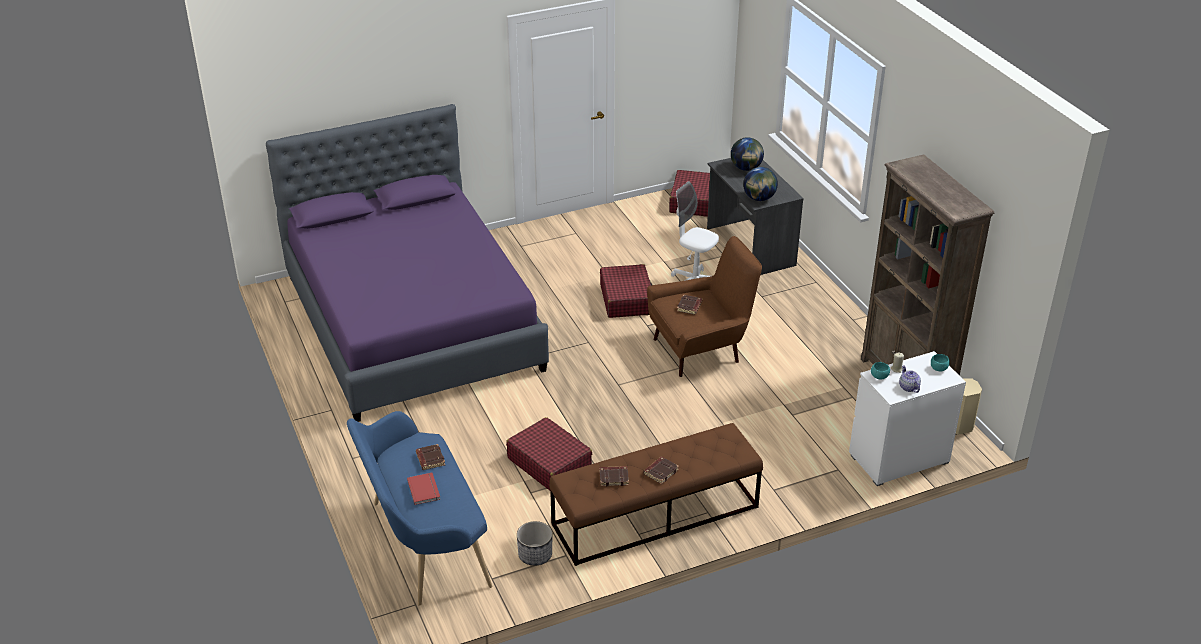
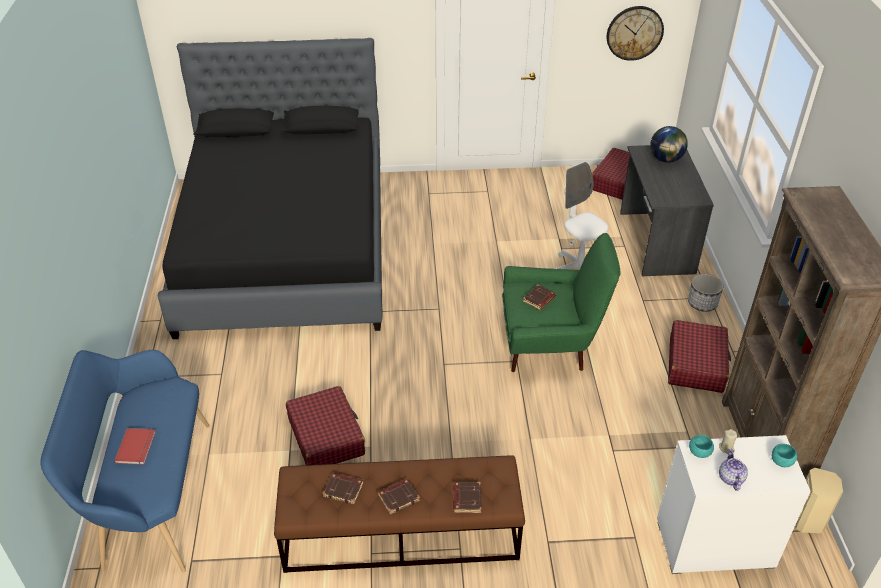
camera: 20 degrees right, 5 degrees up
purple bed [266,104,549,422] -> black bed [158,38,383,339]
brown book [416,444,445,470] -> brown book moved to [453,482,482,513]
planter [517,521,552,566] -> planter moved to [688,274,723,312]
red suitcase [600,264,652,318] -> red suitcase moved to [668,320,731,393]
brown armchair [647,236,762,377] -> green armchair [502,233,621,372]
globe [743,167,778,201] -> none
none -> wall clock [607,6,664,61]

